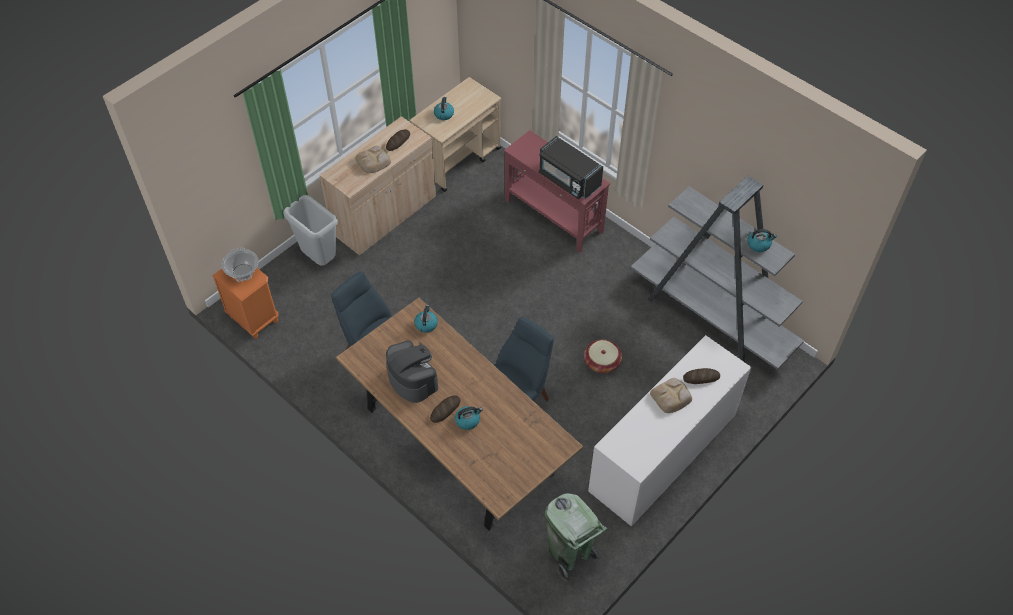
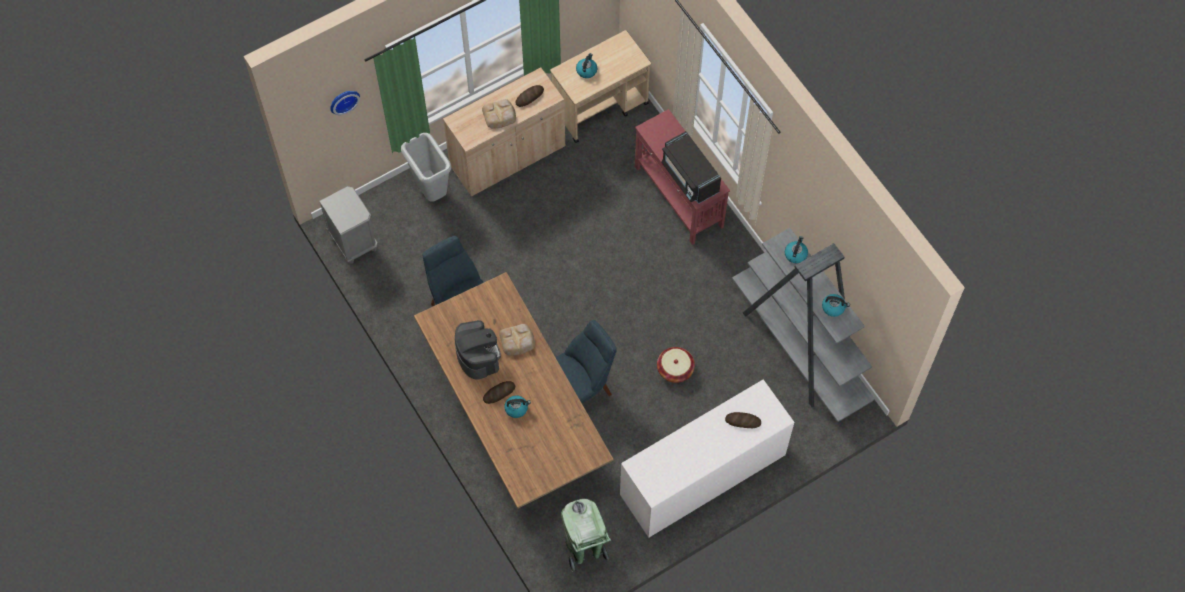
camera: 15 degrees right, 10 degrees up
orange nightstand [212,268,279,339] -> grey nightstand [319,186,378,264]
cooking pot [222,247,258,282] -> none
kettle [414,305,438,333] -> kettle moved to [785,236,808,263]
bread [650,378,692,413] -> bread moved to [499,324,535,355]
none -> wall clock [330,91,360,115]

